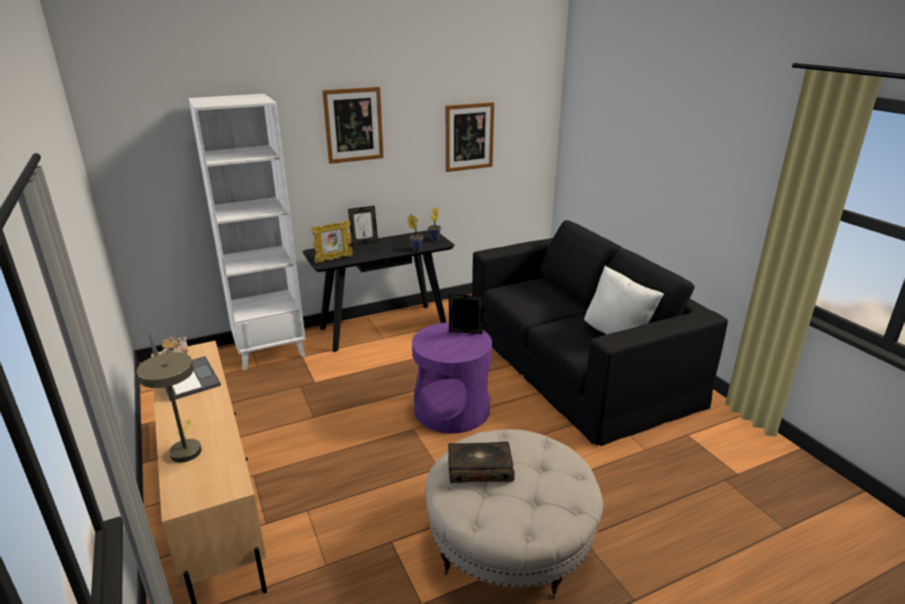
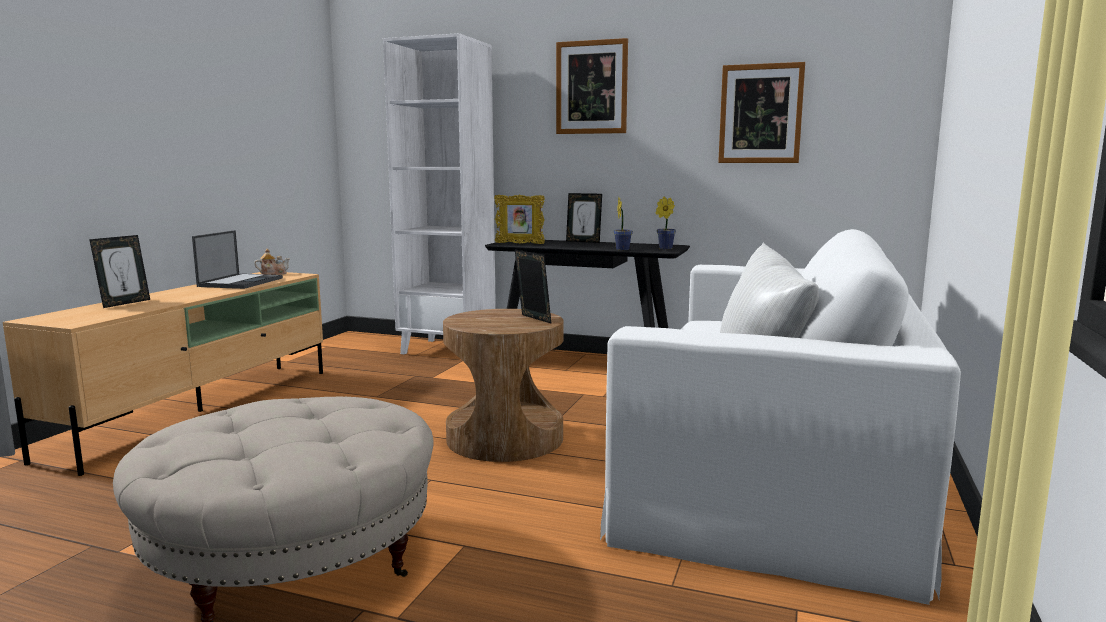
camera: 45 degrees right, 15 degrees down
beige table lamp [137,352,201,462] -> picture frame [89,235,150,308]
purple side table [412,322,492,433] -> brown side table [443,309,564,462]
book [448,441,515,483] -> none
black sofa [472,220,728,446] -> white sofa [600,229,961,605]

